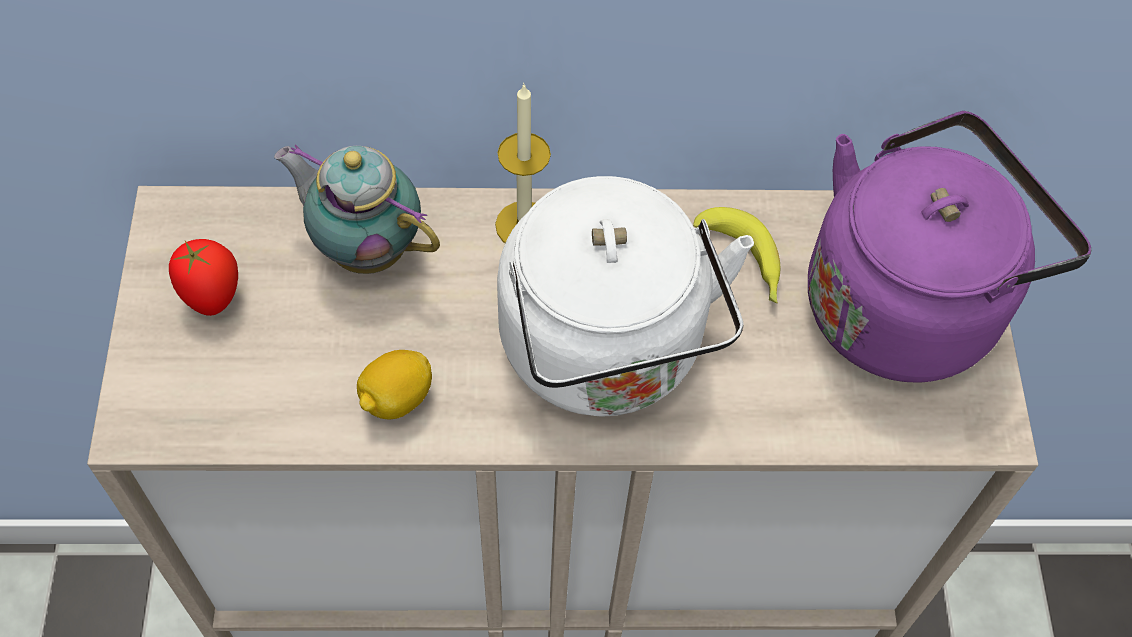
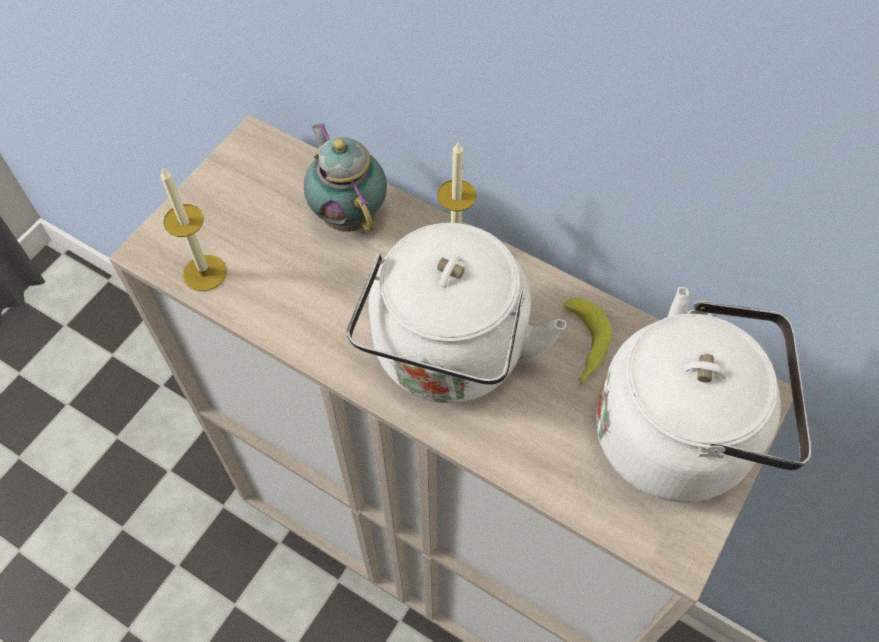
camera: 35 degrees right, 0 degrees up
tomato [169,239,238,316] -> none
lemon [357,350,432,419] -> none
purple kettle [808,111,1091,382] -> white kettle [596,287,811,503]
none -> candle [160,167,227,291]

